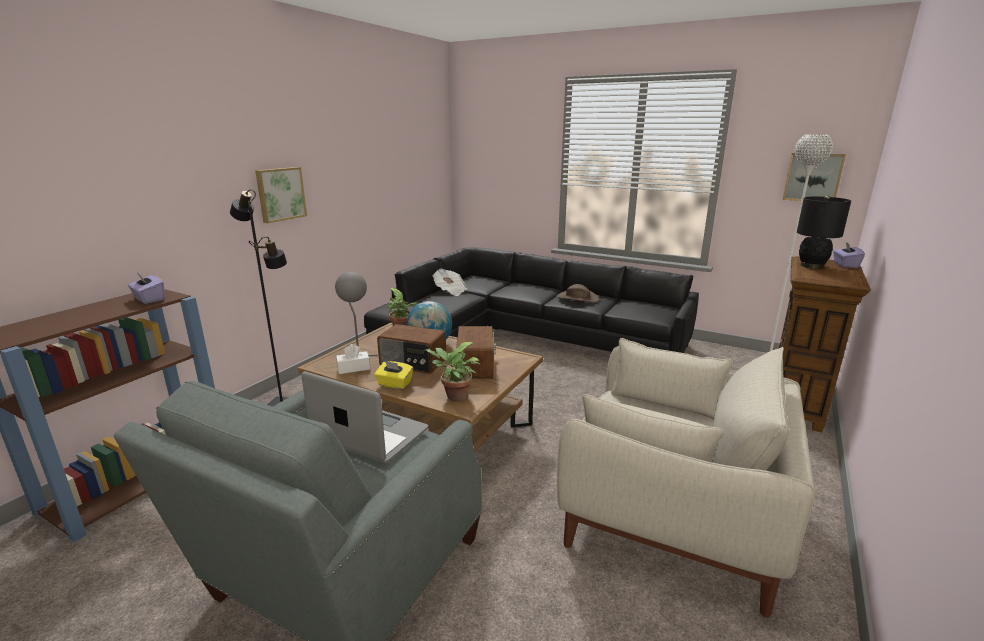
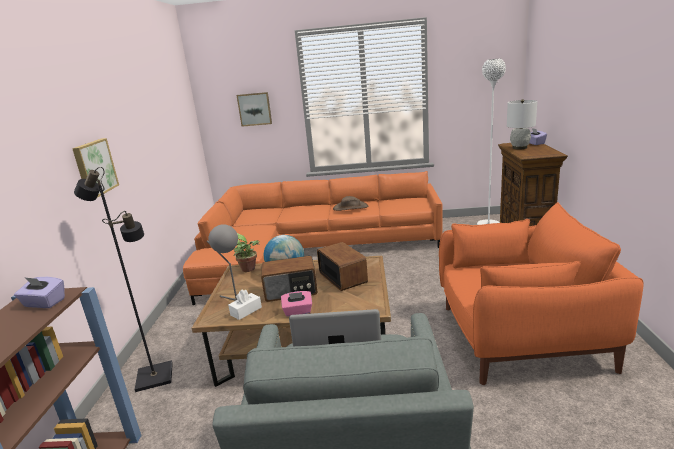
camera: 25 degrees left, 0 degrees up
black sofa [364,247,699,353] -> orange sofa [183,171,443,305]
yellow tissue box [374,361,413,389] -> pink tissue box [281,291,312,316]
potted plant [425,342,481,402] -> none
newspaper [433,269,467,296] -> none
beige armchair [557,338,816,618] -> orange armchair [439,202,644,385]
picture [783,153,846,201] -> picture moved to [237,92,272,127]
black table lamp [797,196,851,269] -> white table lamp [507,99,537,149]

